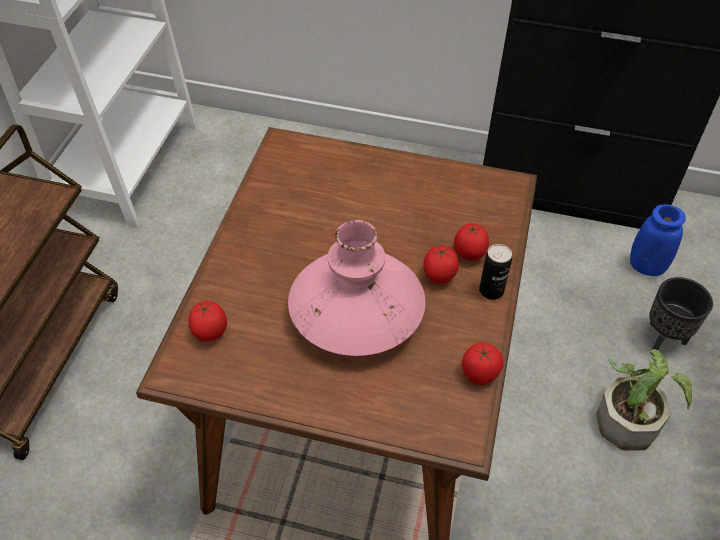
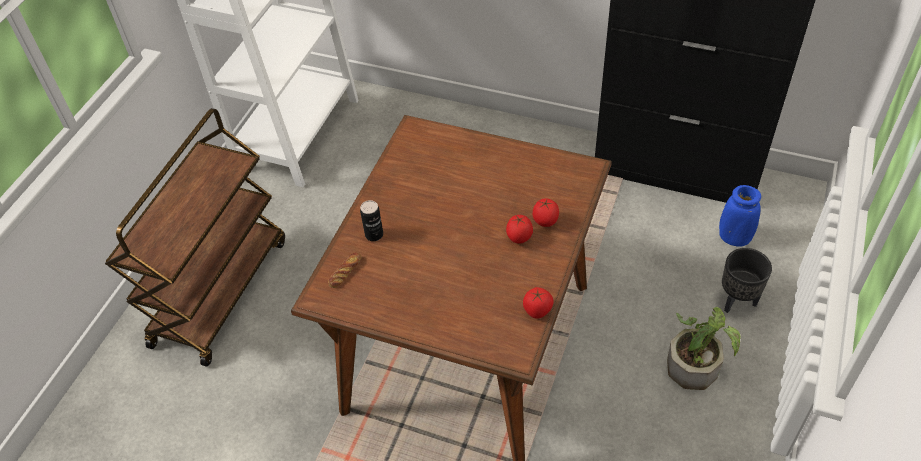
camera: 10 degrees right, 0 degrees up
tomato [189,301,227,342] -> bread [328,252,361,288]
pink vase [288,220,425,356] -> none
can [479,244,512,300] -> can moved to [360,200,383,241]

